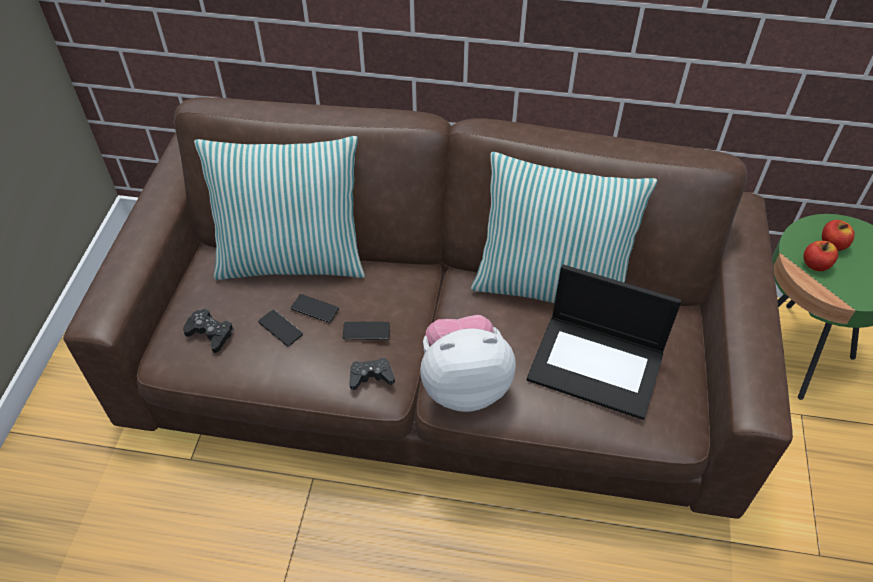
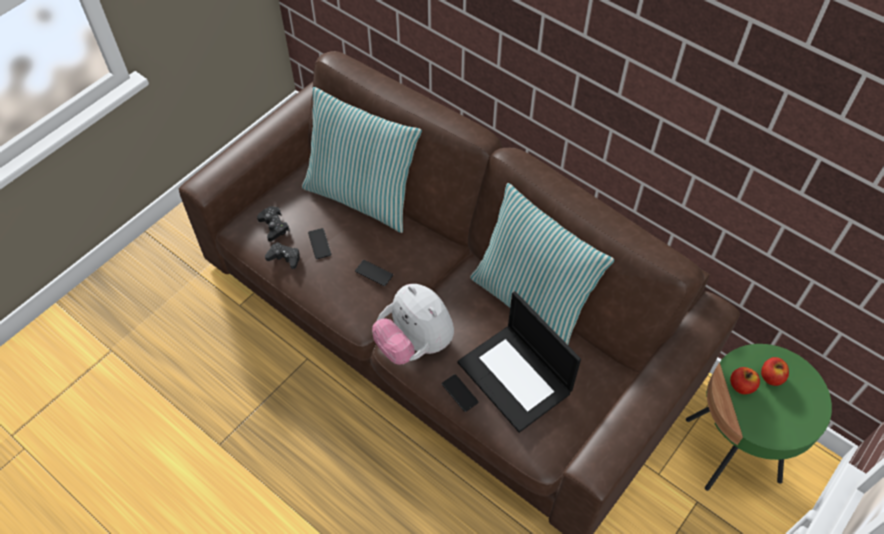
camera: 30 degrees right, 5 degrees up
phone [291,294,339,323] -> phone moved to [442,374,479,412]
black game controller [349,357,395,390] -> black game controller moved to [265,242,300,269]
plush toy [420,315,516,412] -> plush toy turned 150 degrees counterclockwise [372,284,454,365]

